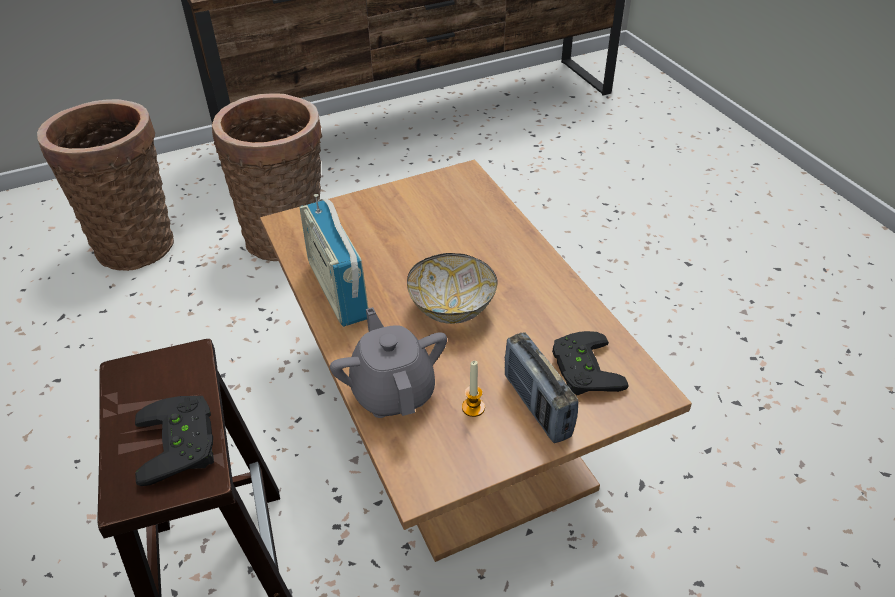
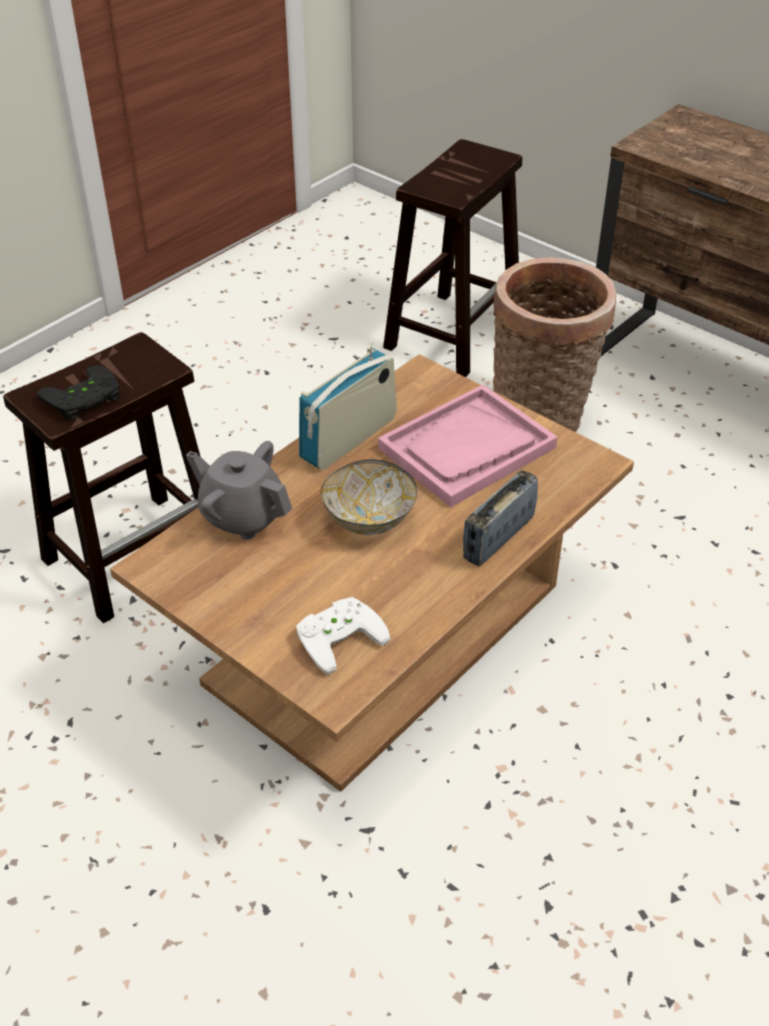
camera: 65 degrees right, 0 degrees up
basket [37,99,174,271] -> brown stool [383,139,522,377]
grey teapot [330,307,447,418] -> grey teapot turned 105 degrees counterclockwise [186,441,292,540]
candle [462,361,485,417] -> none
radio [505,332,578,443] -> radio moved to [463,470,538,566]
black game controller [552,331,628,395] -> white game controller [296,597,390,675]
none -> pink tray [378,385,558,507]

